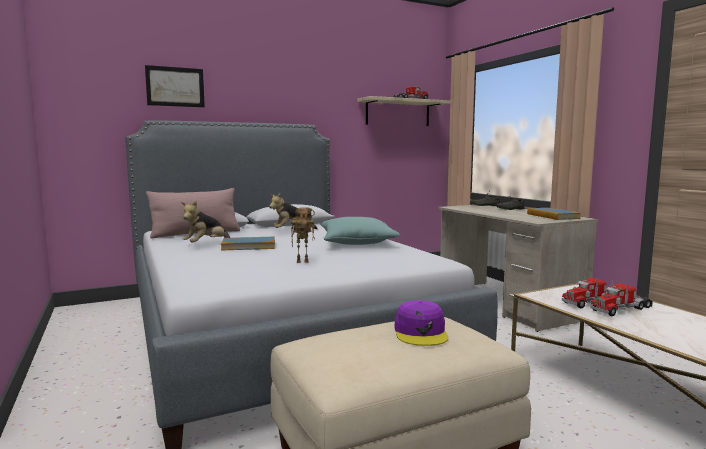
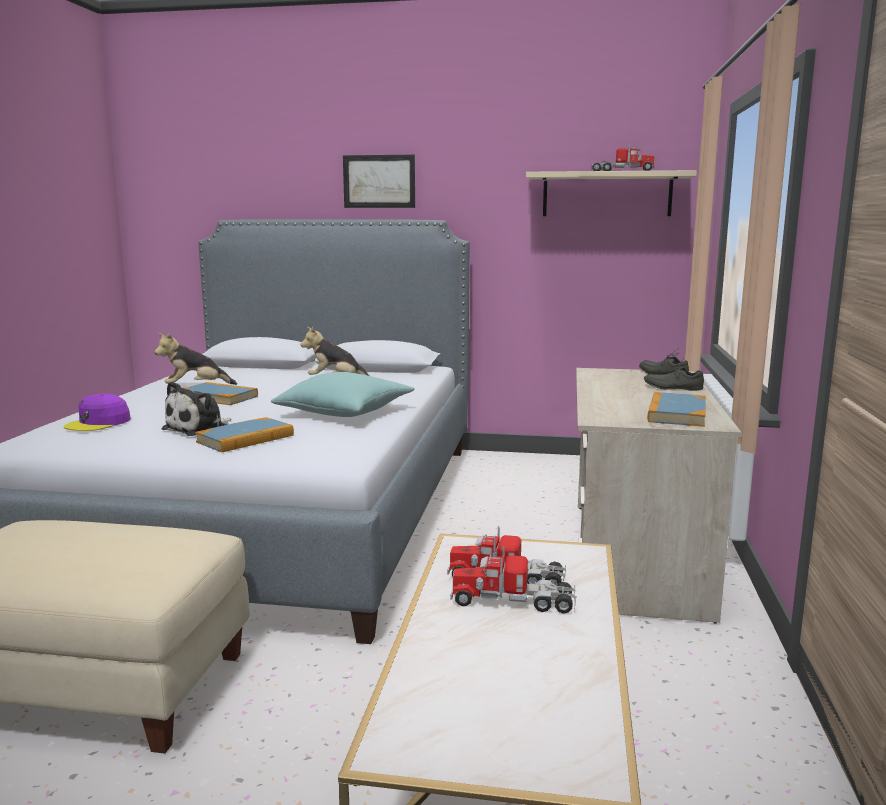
camera: 35 degrees right, 5 degrees up
picture [145,65,205,107] -> picture moved to [343,154,415,208]
pink pillow [146,188,240,238] -> none
toy robot [291,207,315,263] -> plush toy [161,381,232,436]
purple cap [395,300,448,346] -> purple cap moved to [64,394,131,431]
none -> book [195,417,294,452]

